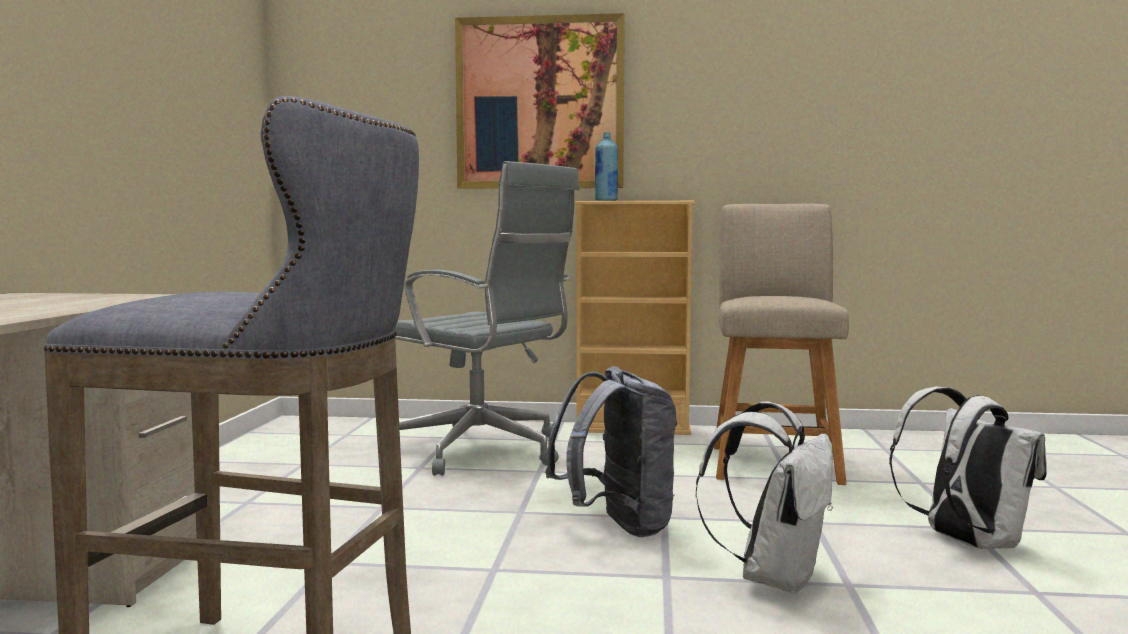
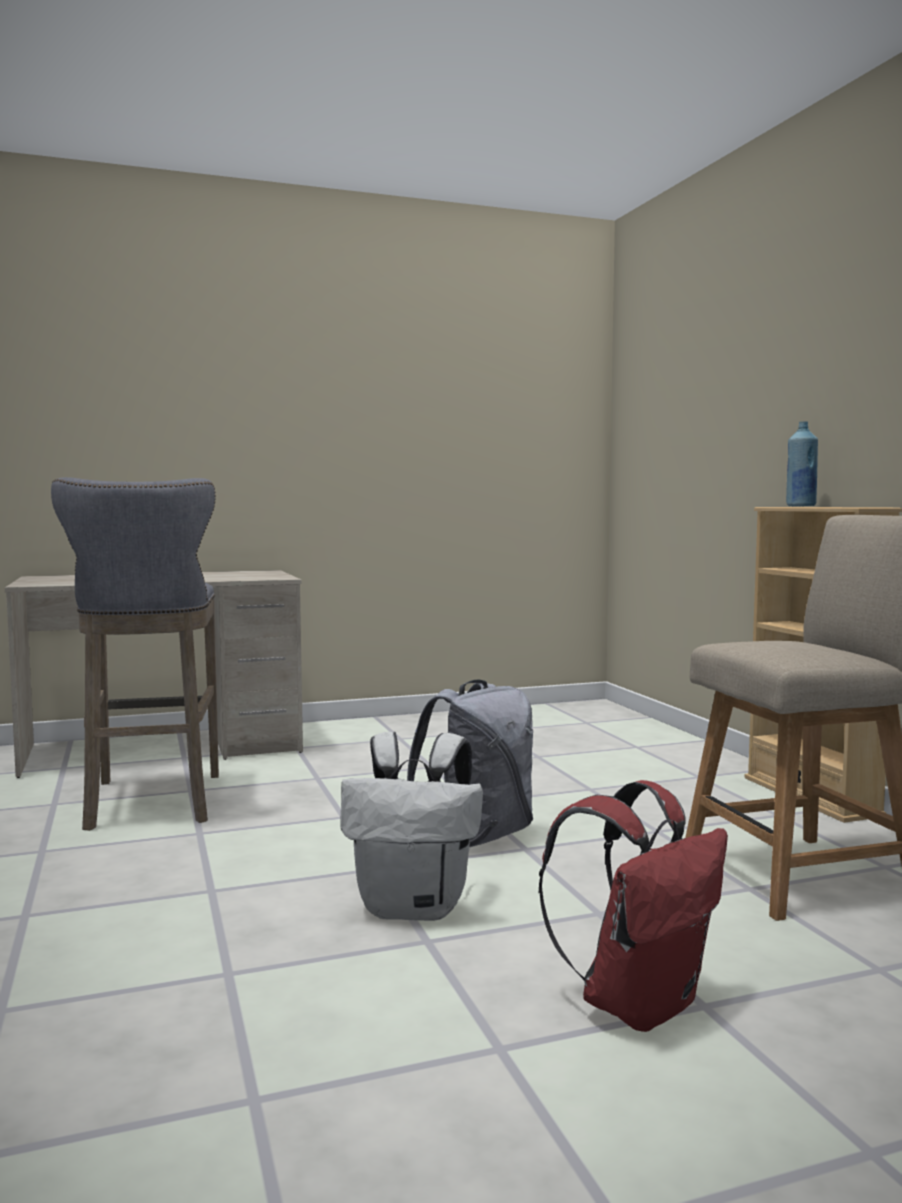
camera: 65 degrees right, 0 degrees up
grey office chair [395,161,580,475] -> none
picture [455,13,625,189] -> none
white backpack [889,387,1047,549] -> red backpack [538,780,728,1032]

